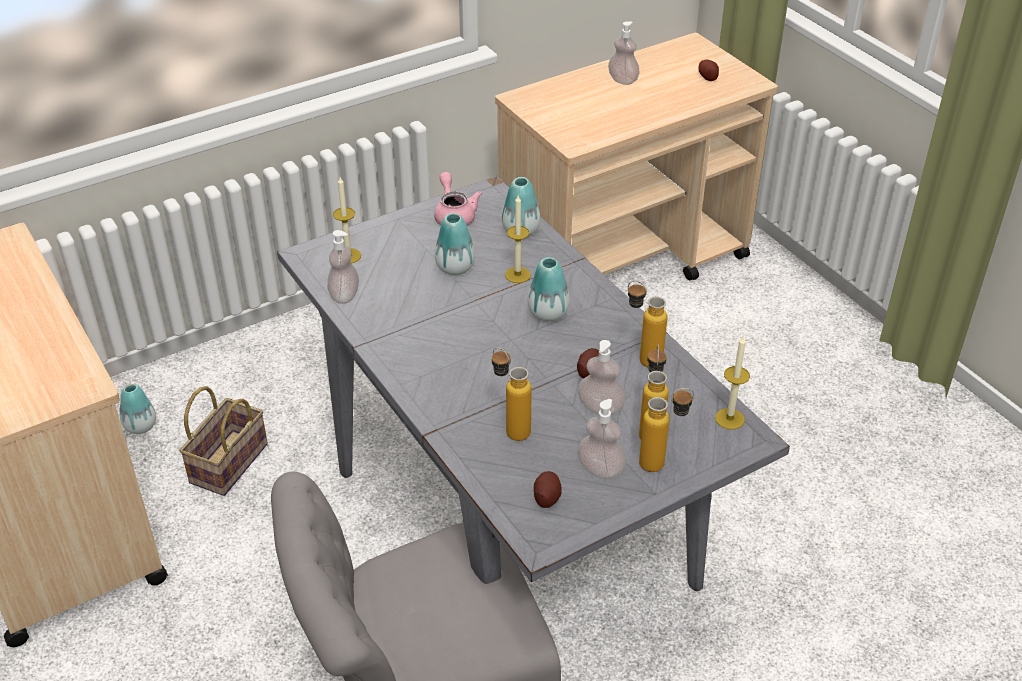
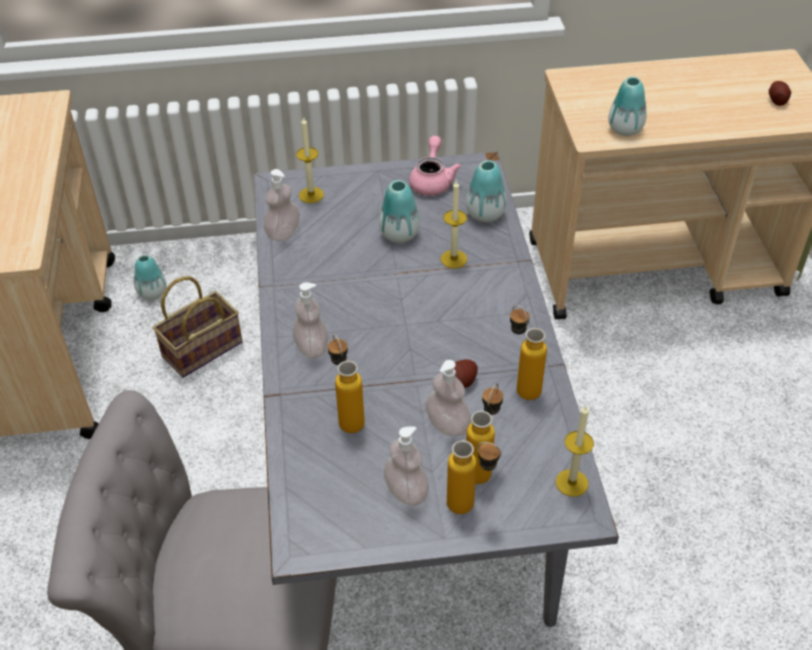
camera: 25 degrees right, 5 degrees up
vase [528,257,570,321] -> vase moved to [608,77,647,136]
potato [534,471,562,508] -> none
soap dispenser [608,21,640,85] -> soap dispenser moved to [293,282,328,358]

